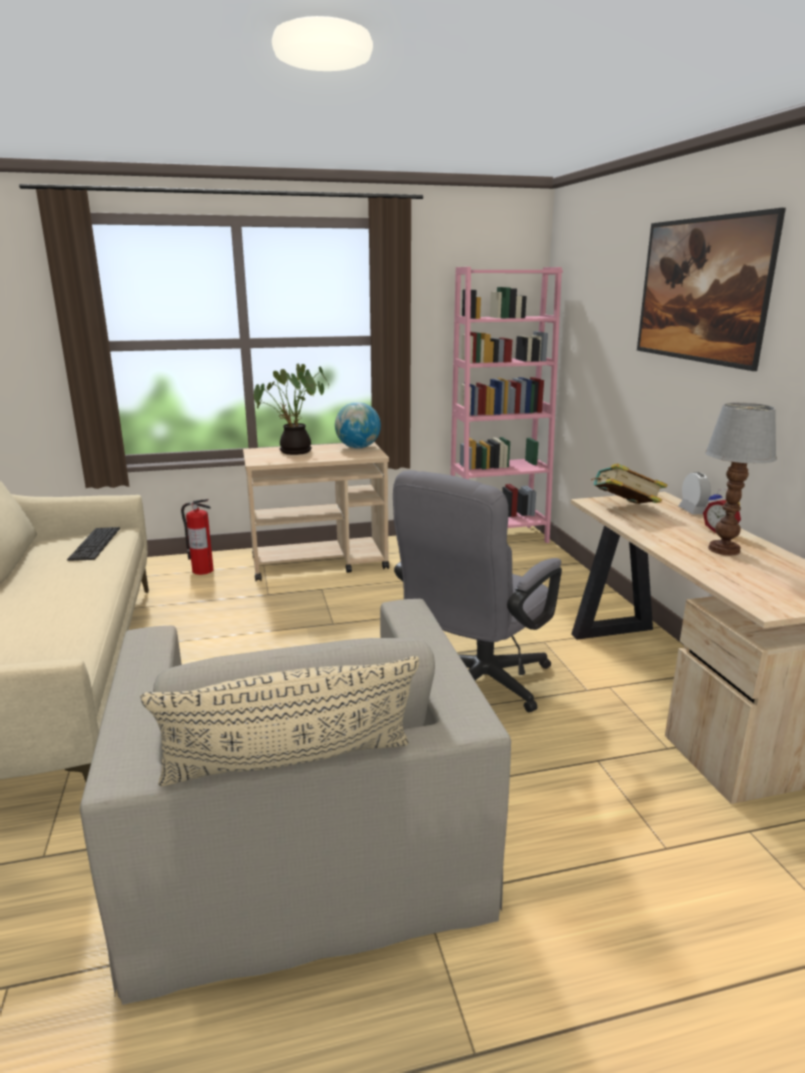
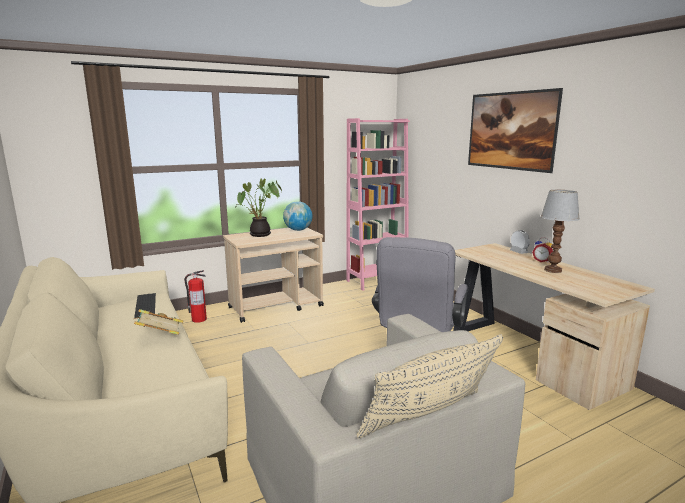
camera: 15 degrees left, 5 degrees down
book [591,463,667,504] -> book moved to [133,309,183,335]

